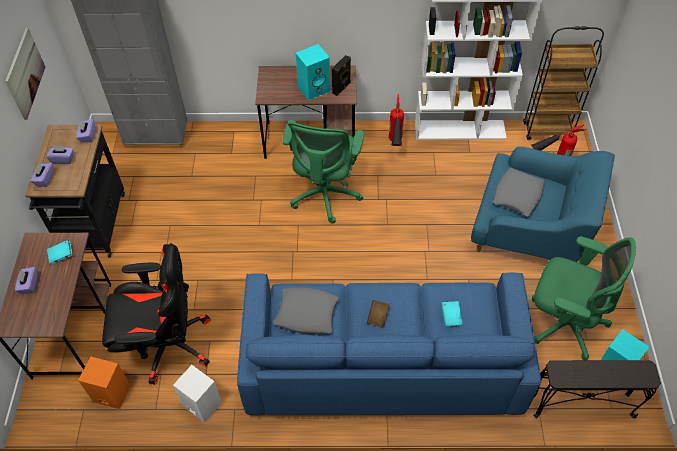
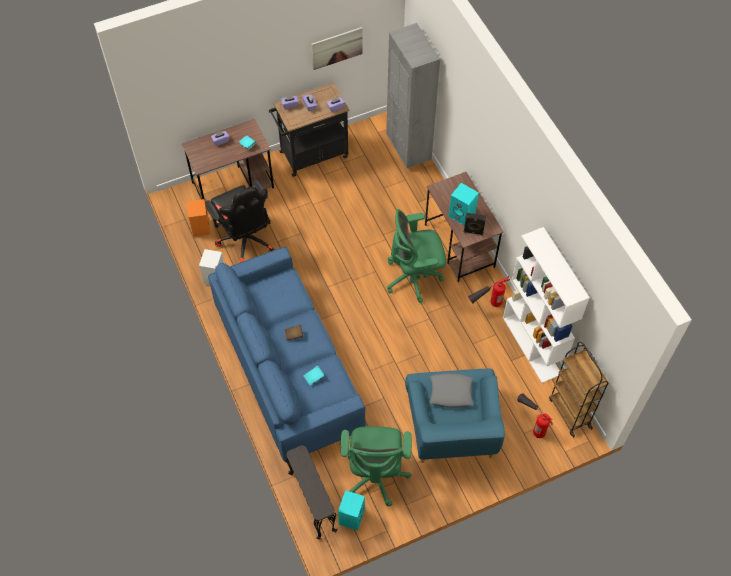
camera: 65 degrees right, 5 degrees up
grey pillow [273,287,339,334] -> none

